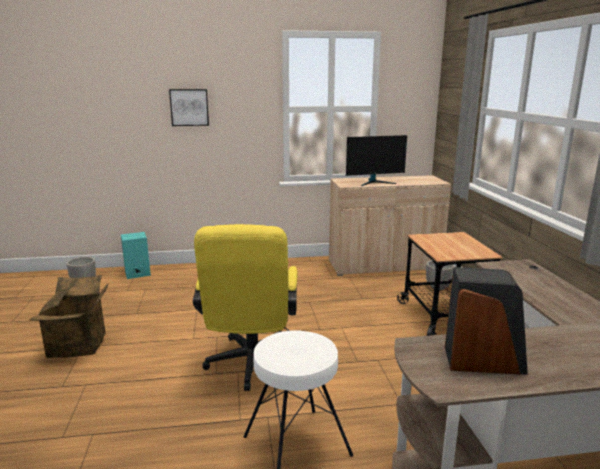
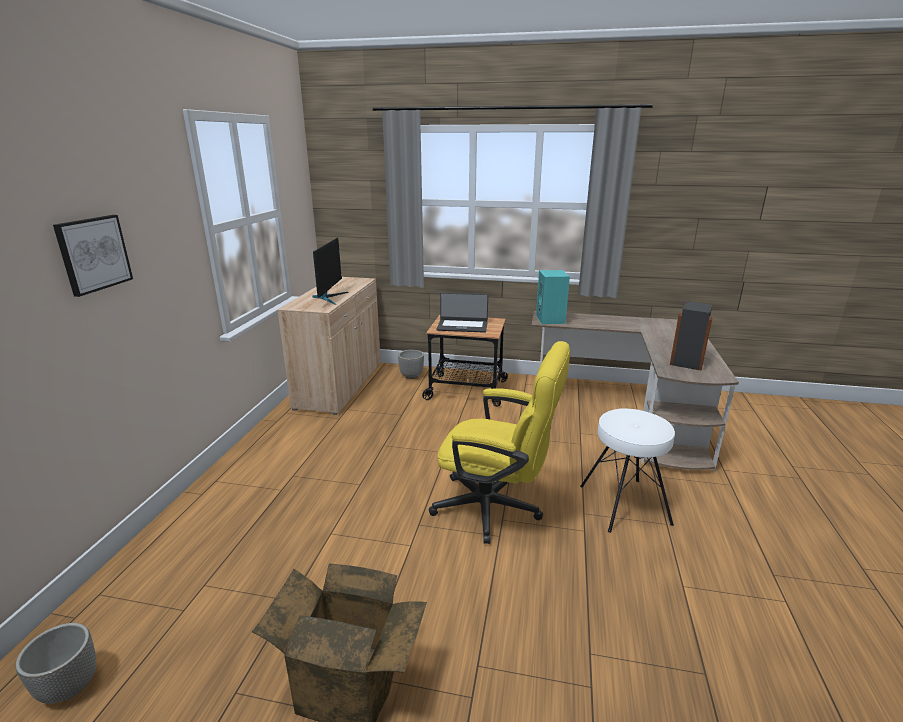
camera: 70 degrees left, 5 degrees up
turquoise speaker [121,232,151,279] -> turquoise speaker moved to [536,270,570,324]
none -> laptop [437,293,488,333]

